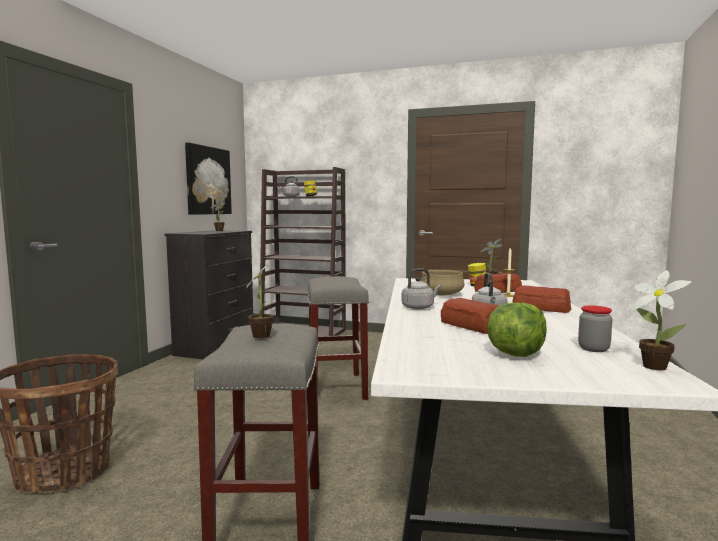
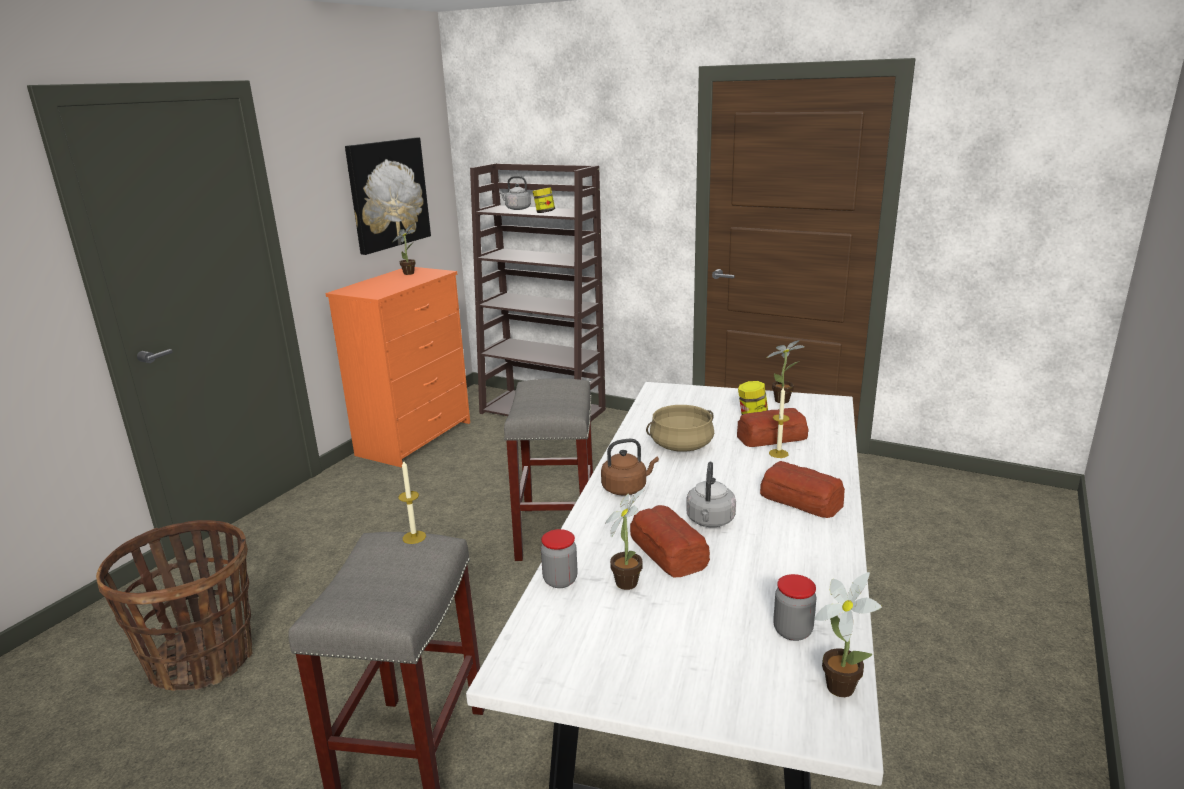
camera: 10 degrees right, 15 degrees up
black dresser [164,230,253,359] -> orange dresser [325,267,470,467]
potted plant [246,258,274,339] -> potted plant moved to [605,488,646,590]
grey kettle [402,268,441,310] -> brown kettle [601,439,659,496]
lettuce [487,303,547,357] -> none
none -> candle [398,459,426,544]
none -> jar [541,529,577,588]

